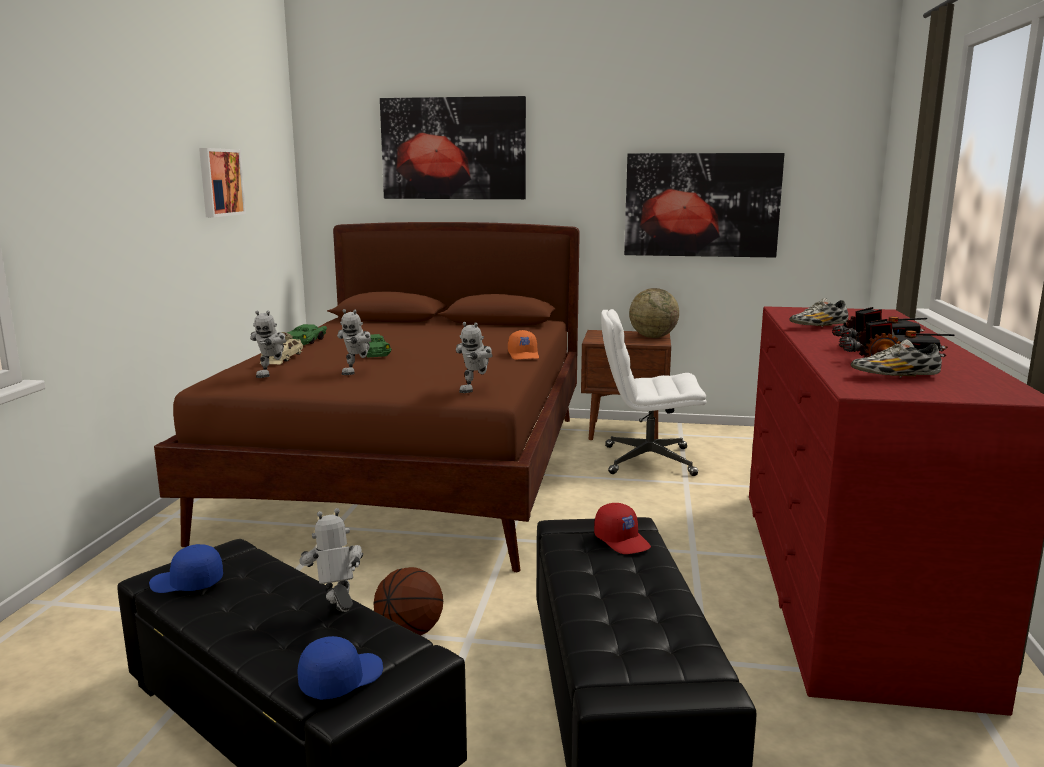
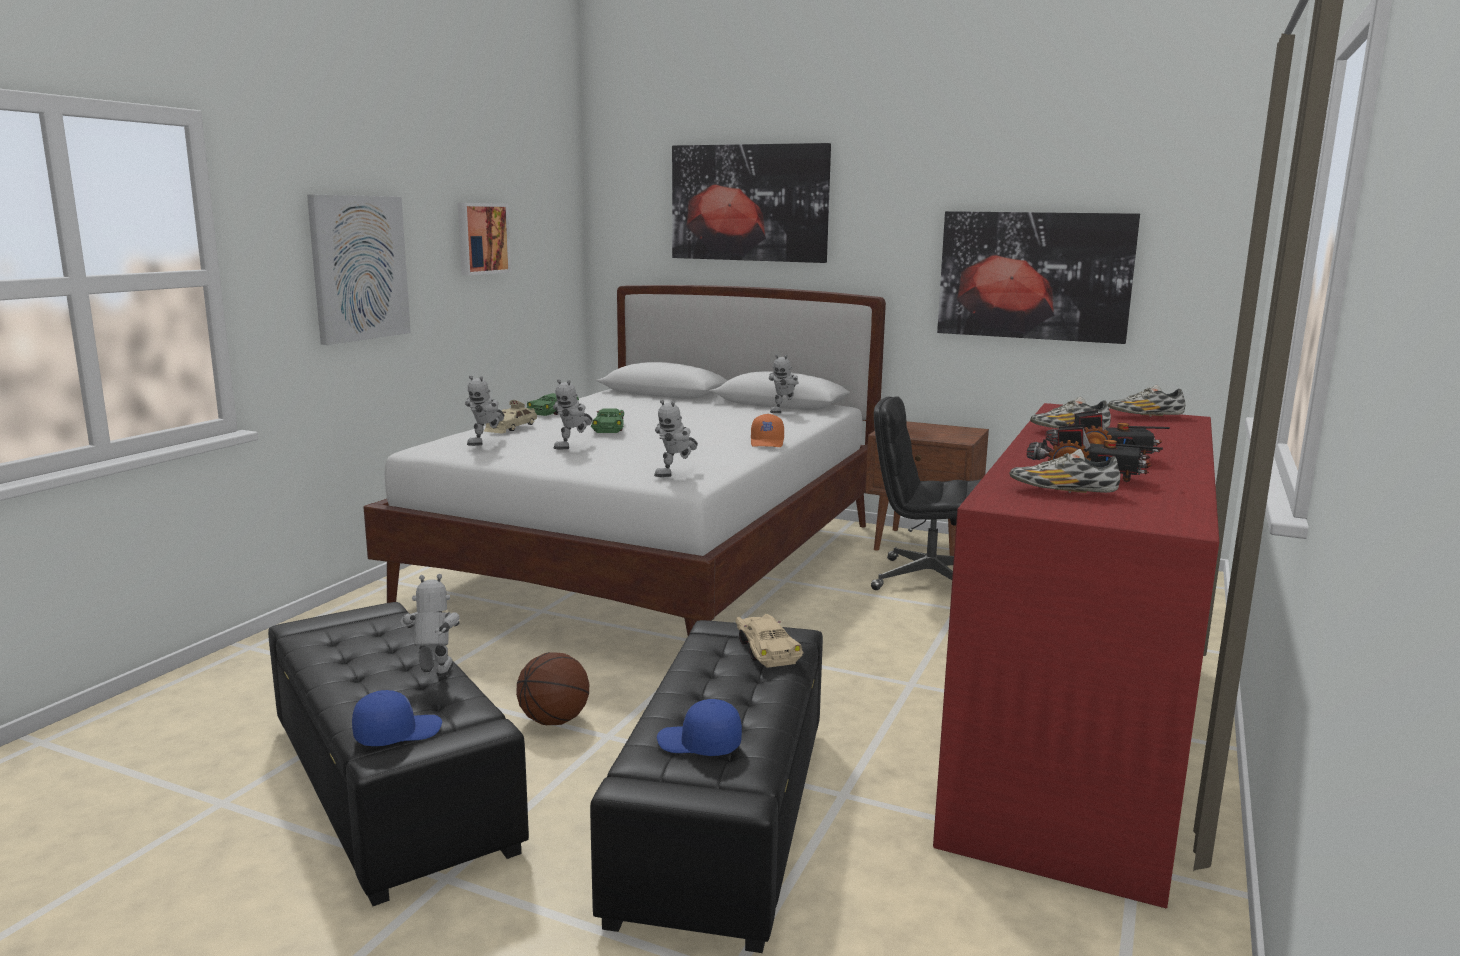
camera: 15 degrees right, 0 degrees up
blue cap [149,544,223,593] -> blue cap moved to [657,699,742,756]
brown bed [154,222,580,572] -> white bed [363,285,886,636]
red cap [594,503,651,554] -> beige toy car [735,614,803,668]
white office chair [601,309,707,476] -> black office chair [871,397,981,590]
globe [629,288,679,338] -> none
none -> picture [307,194,411,345]
none -> toy robot [769,354,799,413]
none -> shoe [1108,385,1185,417]

